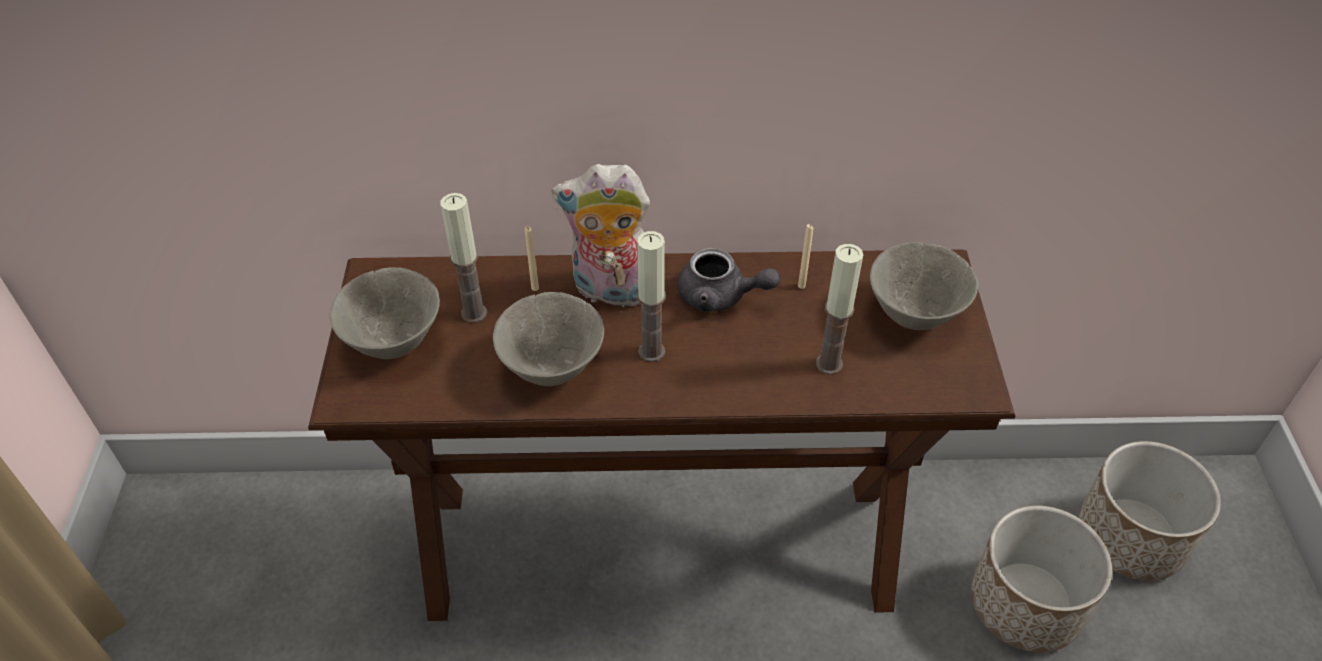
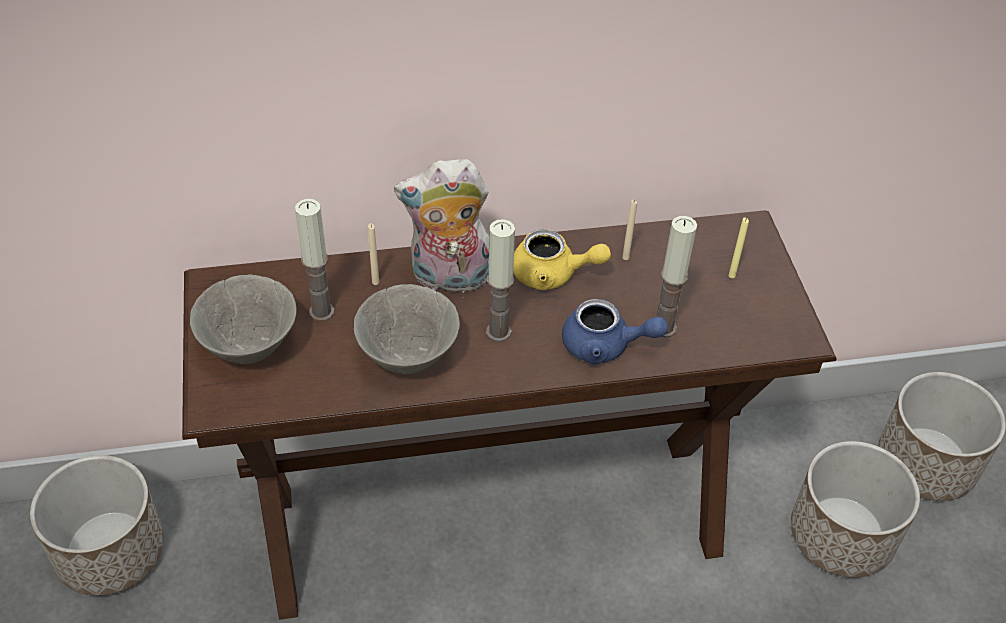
camera: 10 degrees left, 0 degrees up
grey teapot [678,248,780,312] -> yellow teapot [513,229,611,290]
grey bowl [870,242,979,330] -> yellow candle [728,217,749,278]
none -> planter [30,455,164,596]
none -> blue teapot [562,299,668,364]

